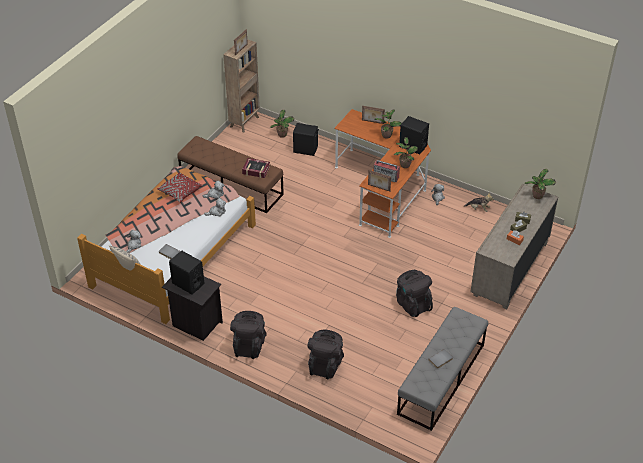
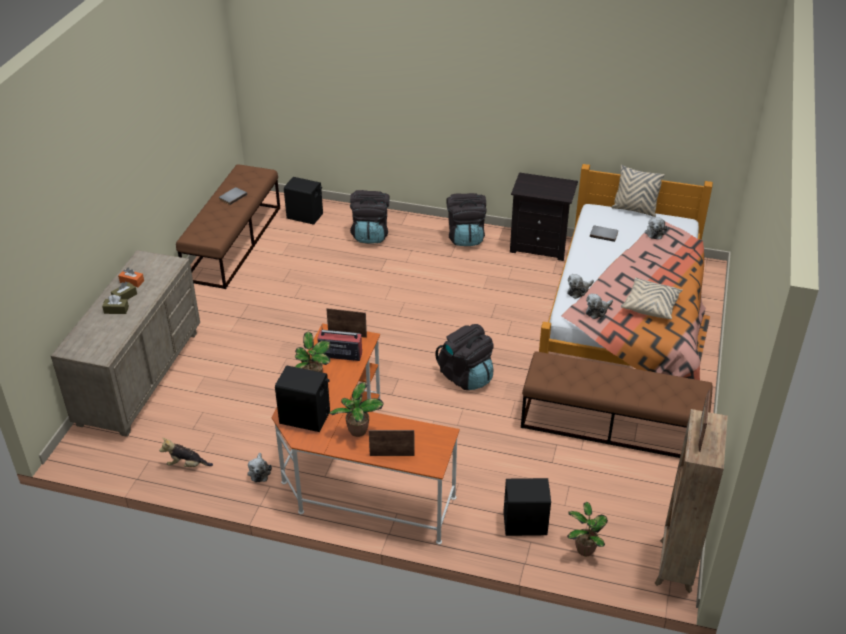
camera: 165 degrees right, 5 degrees down
red pillow [157,173,203,203] -> beige pillow [621,277,683,319]
black speaker [169,250,204,295] -> black speaker moved to [284,177,323,225]
book [242,158,270,178] -> none
black backpack [396,270,433,317] -> black backpack moved to [435,324,493,390]
grey bench [397,307,488,431] -> brown bench [176,164,280,289]
potted plant [525,169,556,199] -> none

